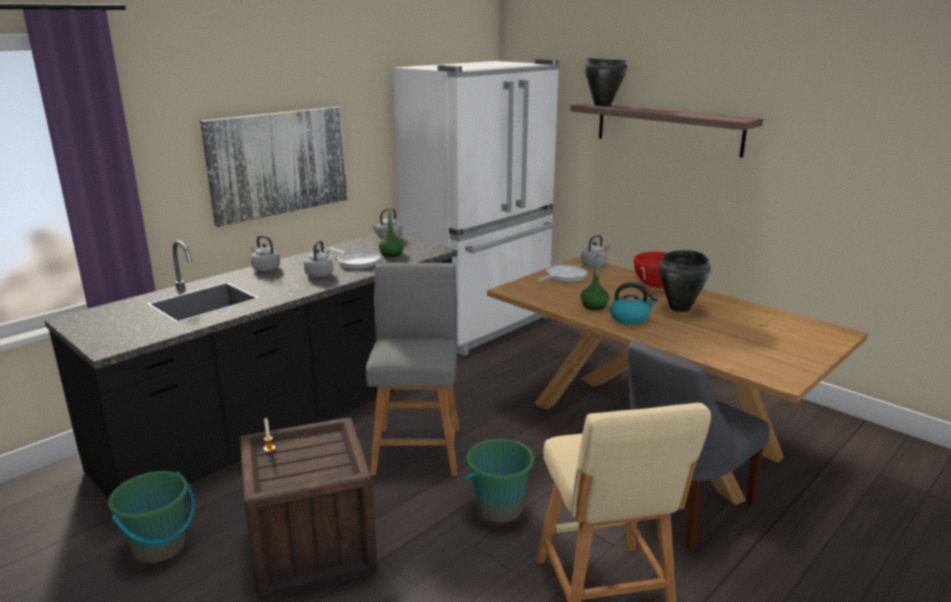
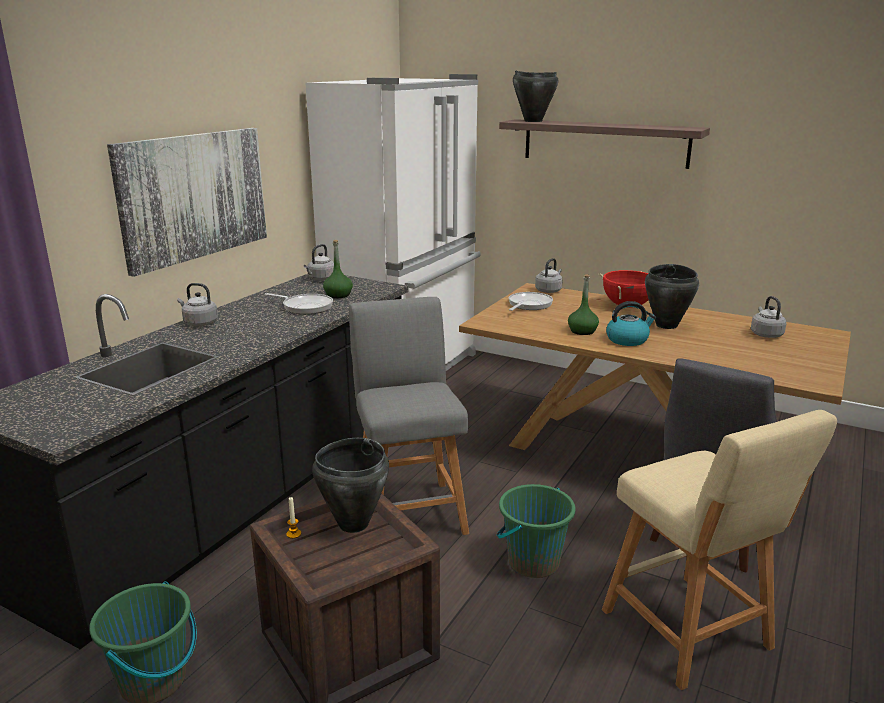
camera: 15 degrees left, 0 degrees up
grey kettle [304,240,333,277] -> grey kettle moved to [751,296,786,338]
none -> black cooking pot [312,438,389,533]

